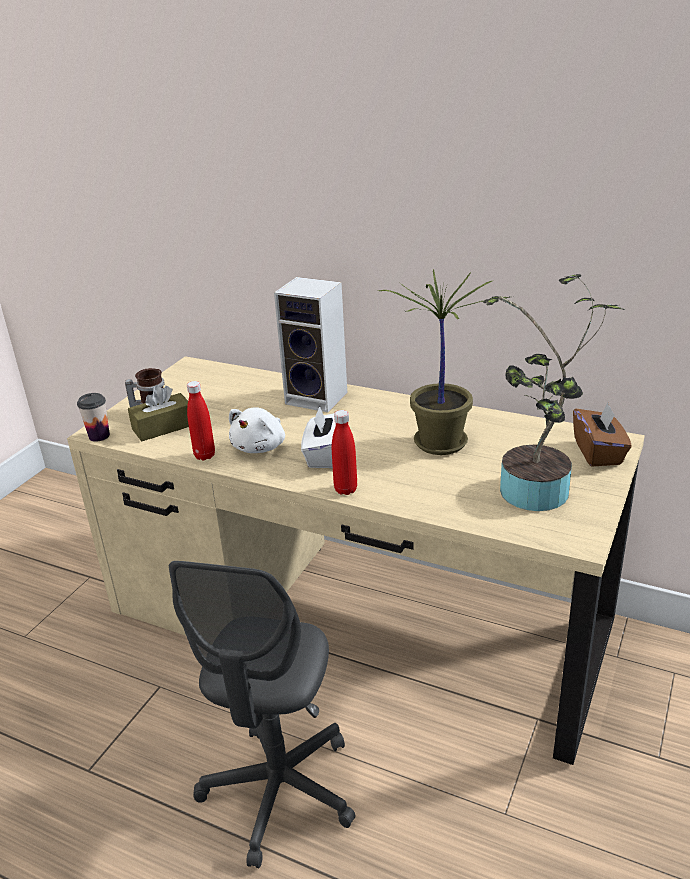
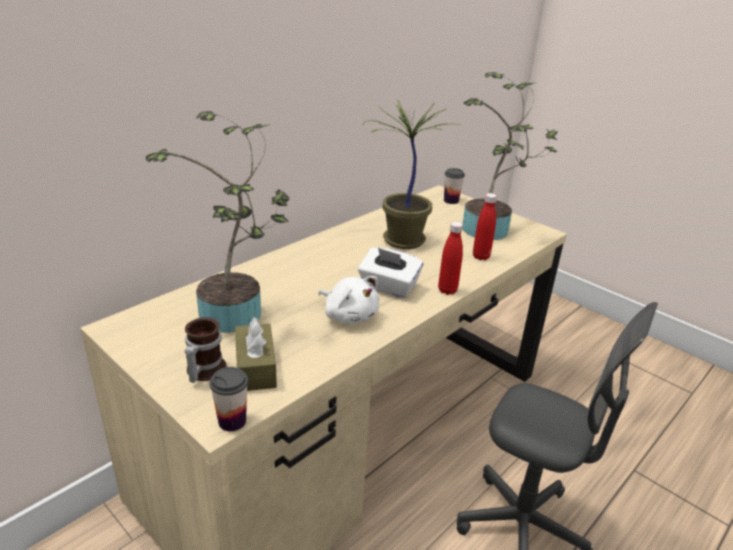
camera: 75 degrees left, 0 degrees up
red bottle [187,381,215,460] -> red bottle moved to [473,193,497,260]
speaker [274,277,347,412] -> none
brown tissue box [573,402,632,467] -> cup [444,168,465,204]
none -> potted plant [146,111,289,332]

